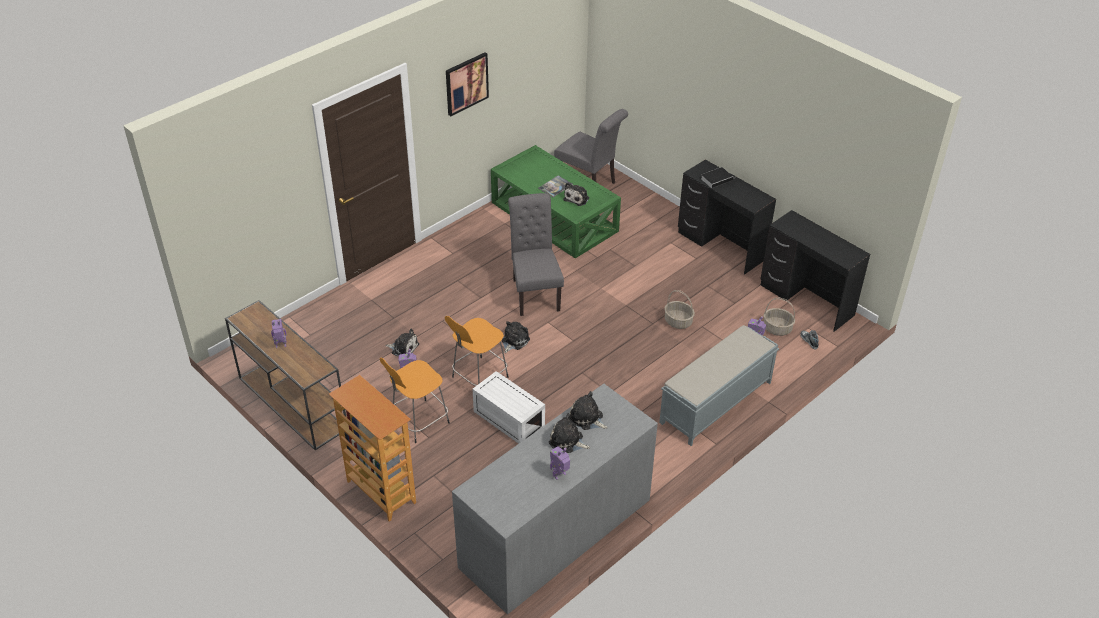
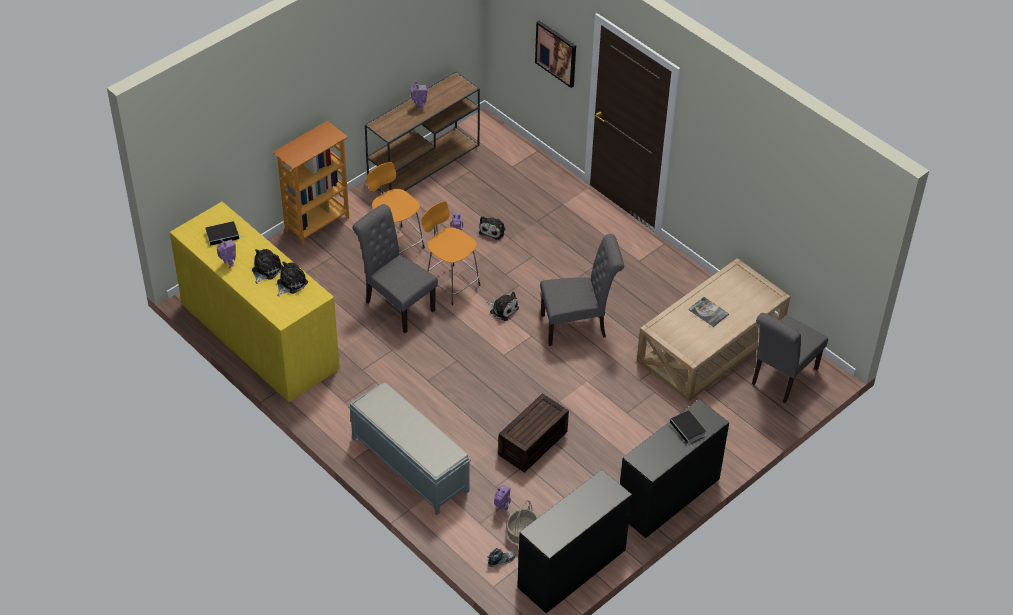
camera: 90 degrees right, 5 degrees up
picture [446,52,489,116] -> picture moved to [535,21,576,88]
grey dresser [452,384,658,614] -> yellow dresser [170,202,340,402]
white storage box [473,371,545,444] -> grey chair [352,204,438,333]
green coffee table [491,145,621,258] -> beige coffee table [637,258,790,401]
plush toy [563,182,589,206] -> none
basket [664,290,695,329] -> brown storage box [498,393,569,473]
none -> book [205,221,240,246]

